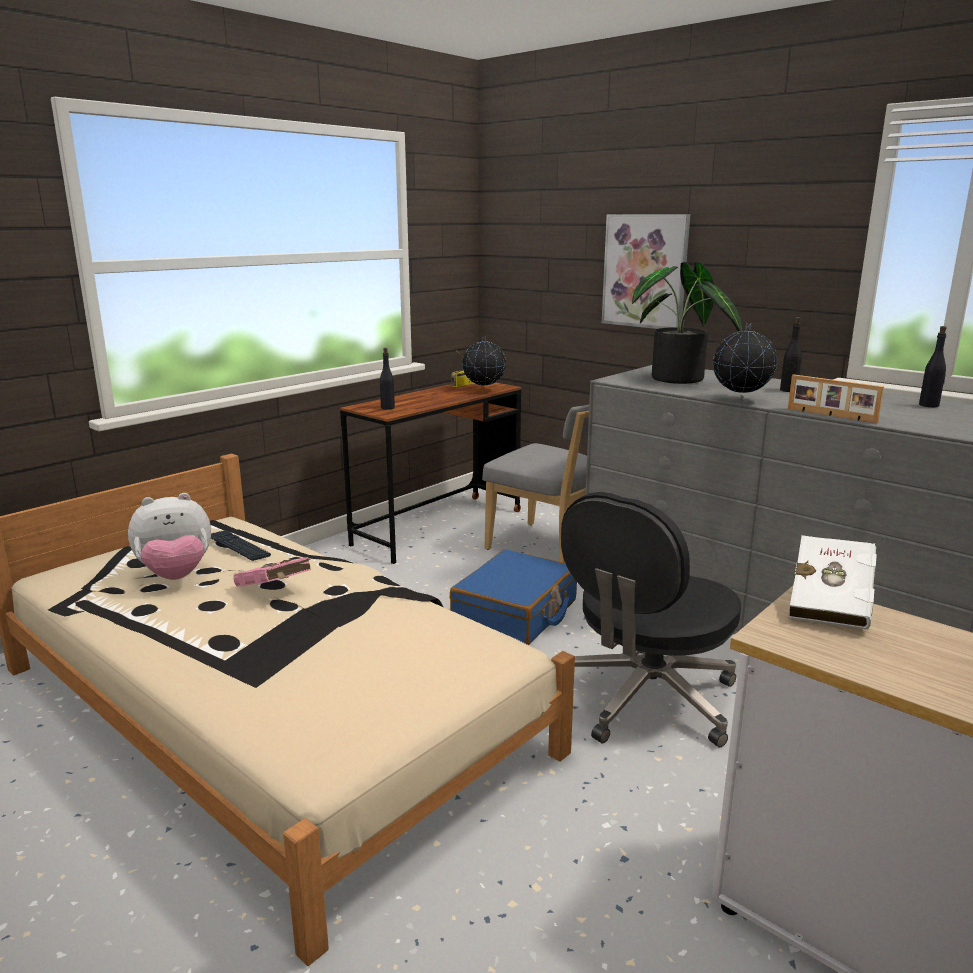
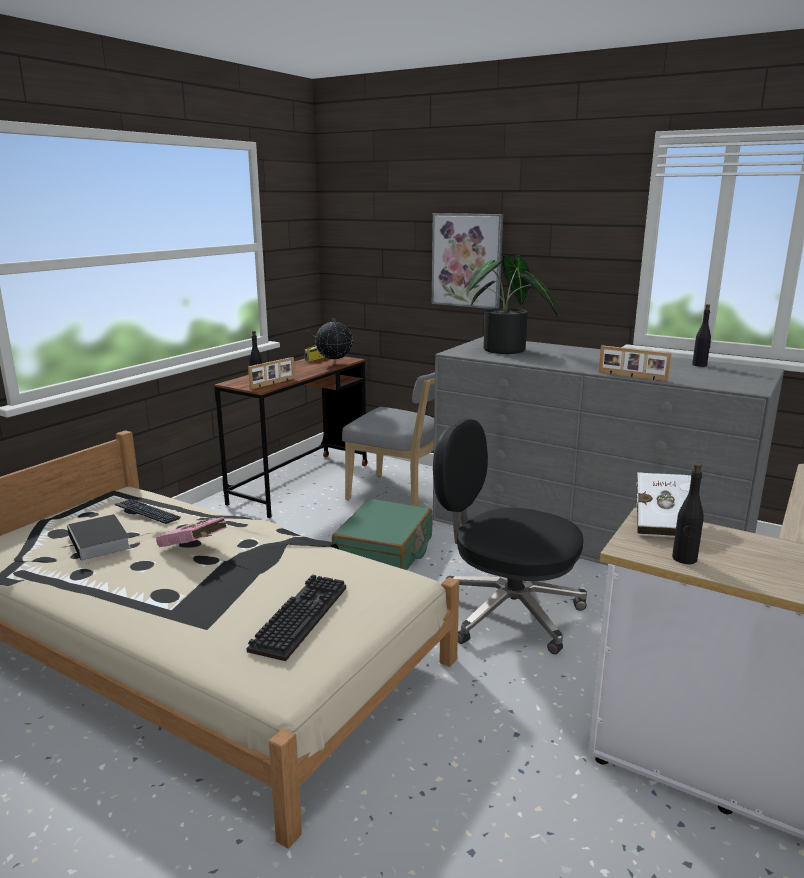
camera: 10 degrees left, 0 degrees up
plush toy [128,493,211,580] -> book [67,514,131,564]
blue suitcase [450,550,577,645] -> green suitcase [332,499,433,570]
black office chair [561,492,741,748] -> black office chair turned 90 degrees clockwise [433,419,587,654]
globe [713,323,777,401] -> none
black bottle [780,317,802,392] -> black bottle moved to [672,463,704,564]
none -> keyboard [246,574,346,661]
none -> picture frame [248,357,295,389]

